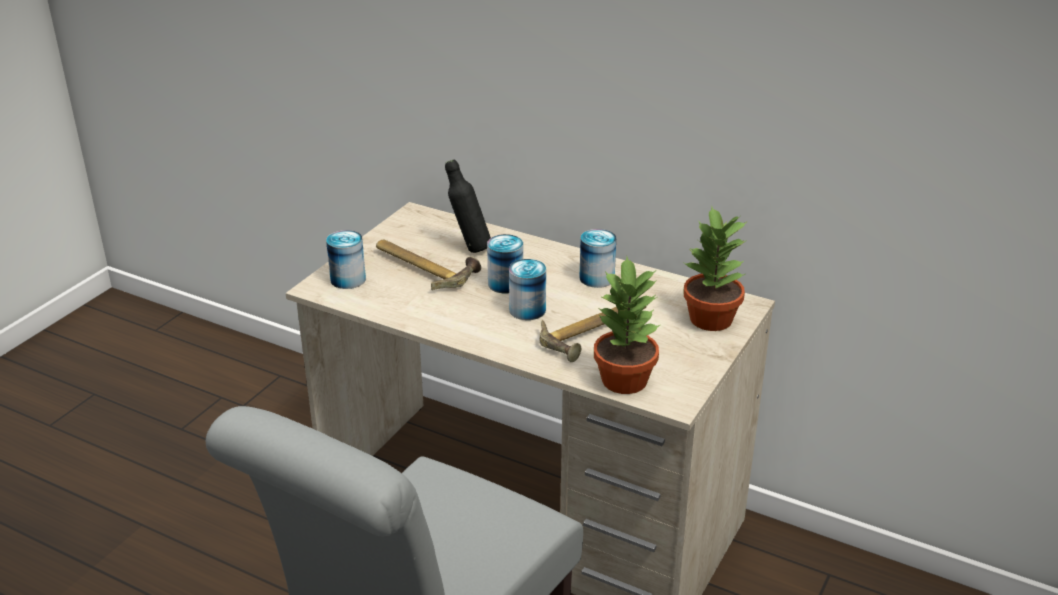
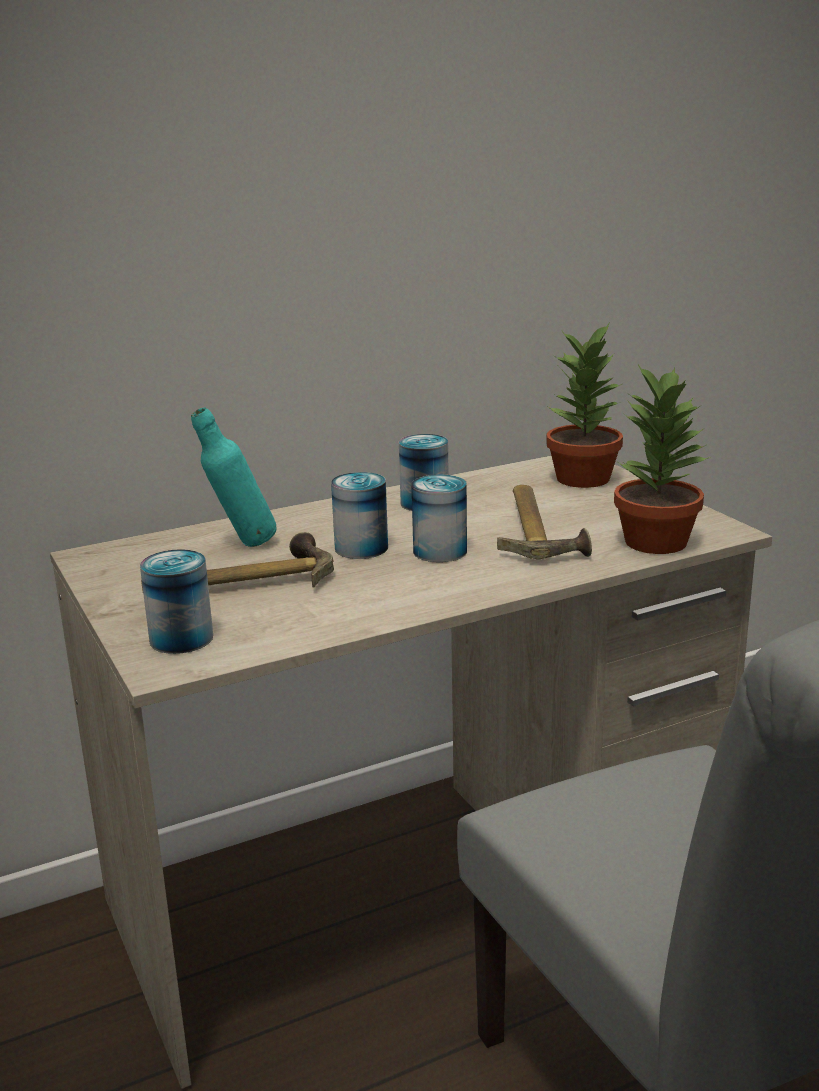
camera: 55 degrees left, 10 degrees down
black bottle [445,159,491,253] -> turquoise bottle [191,408,277,547]

